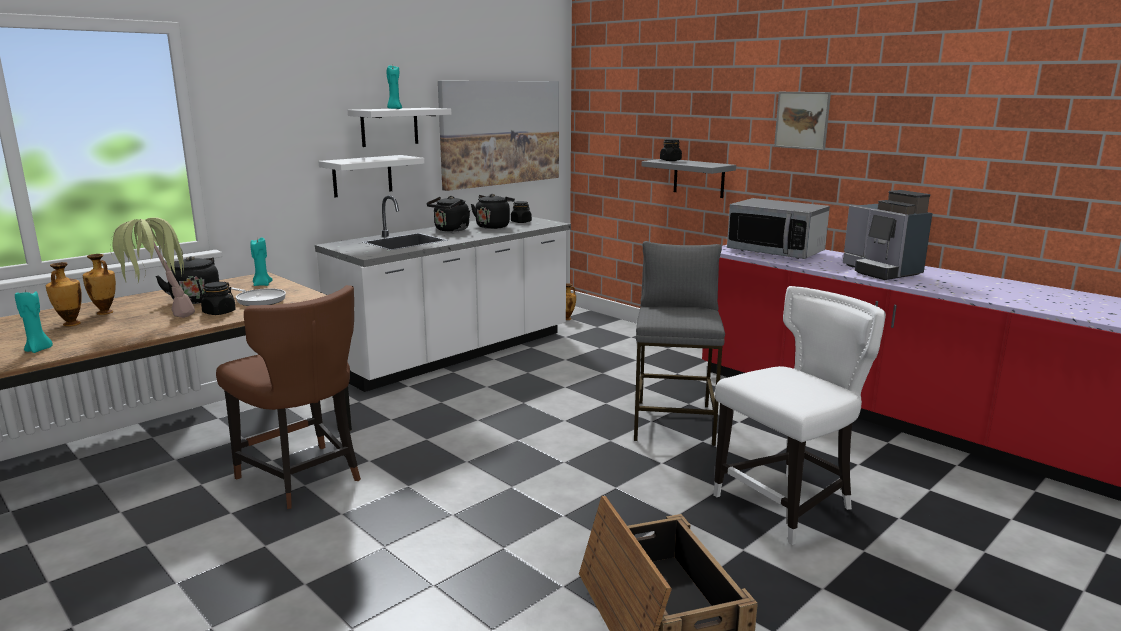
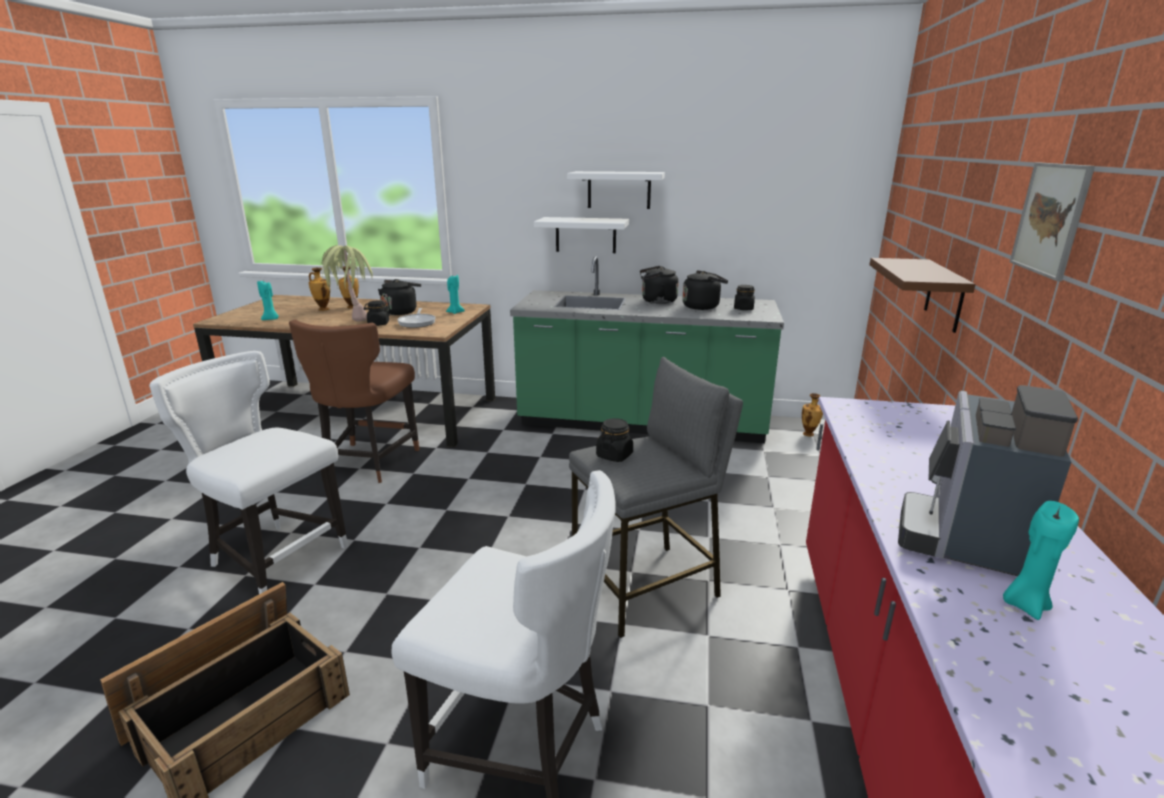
camera: 55 degrees right, 5 degrees up
white counter [315,195,571,392] -> green counter [510,256,784,443]
turquoise candle [387,66,402,109] -> turquoise candle moved to [1003,501,1079,620]
picture [438,81,559,191] -> none
grey shelf [642,159,736,198] -> brown shelf [869,258,976,333]
black jar [660,139,682,161] -> black jar moved to [596,418,633,462]
microwave [727,198,830,259] -> none
none -> white chair [149,351,348,594]

